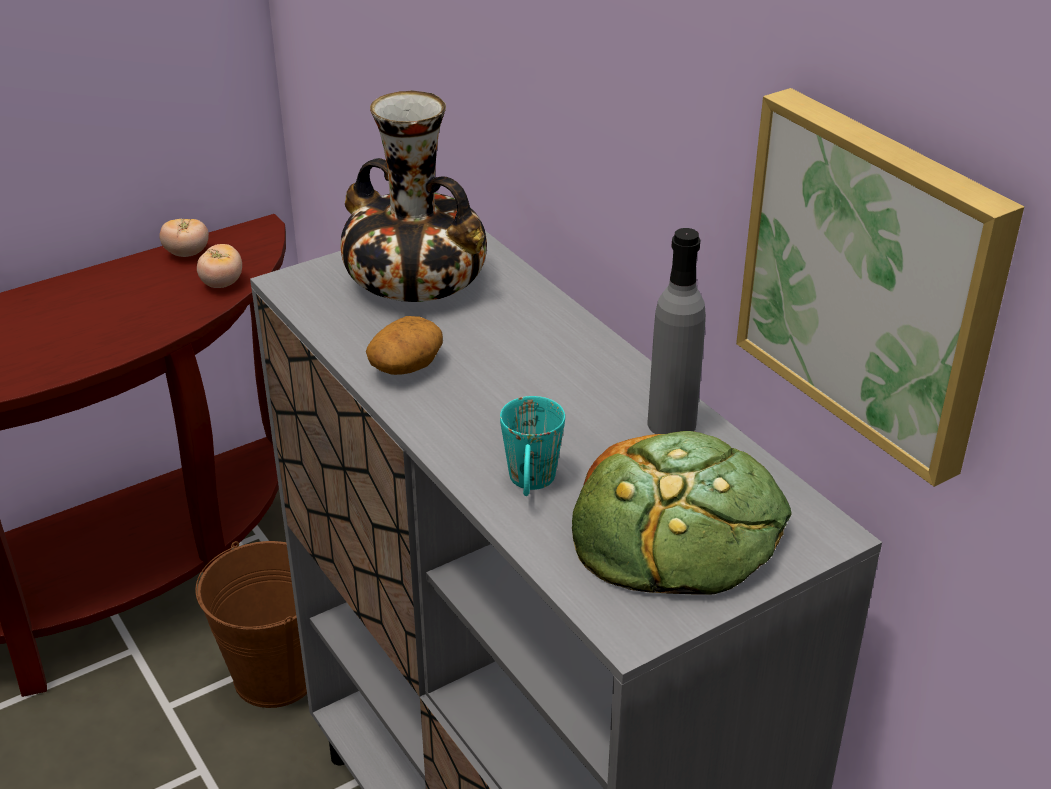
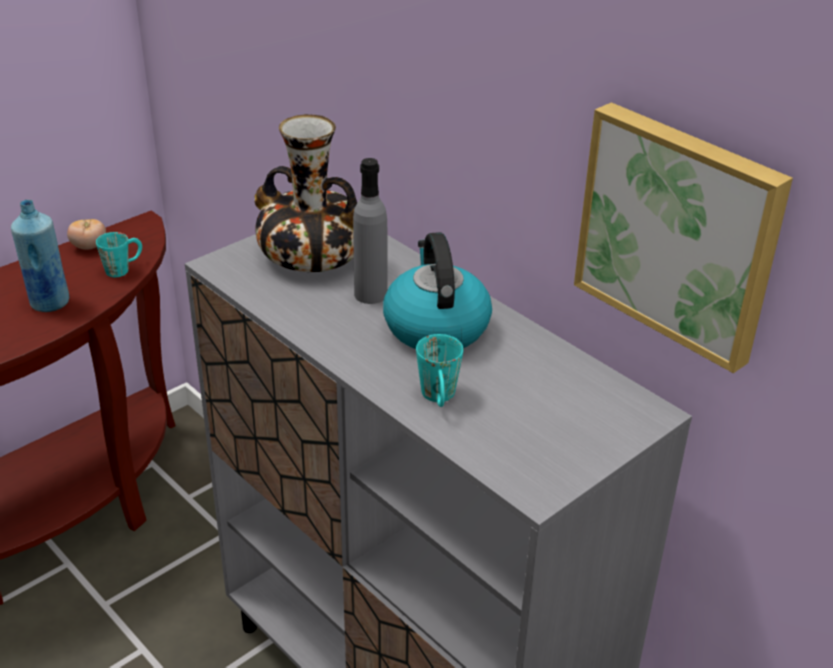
camera: 10 degrees left, 0 degrees up
brown bucket [195,541,307,708] -> none
tomato [197,244,242,288] -> turquoise mug [96,232,142,277]
potato [366,316,443,375] -> none
bread [572,431,792,595] -> none
grey bottle [648,228,706,434] -> grey bottle moved to [353,158,388,304]
none -> blue bottle [11,200,69,312]
none -> kettle [383,232,492,349]

